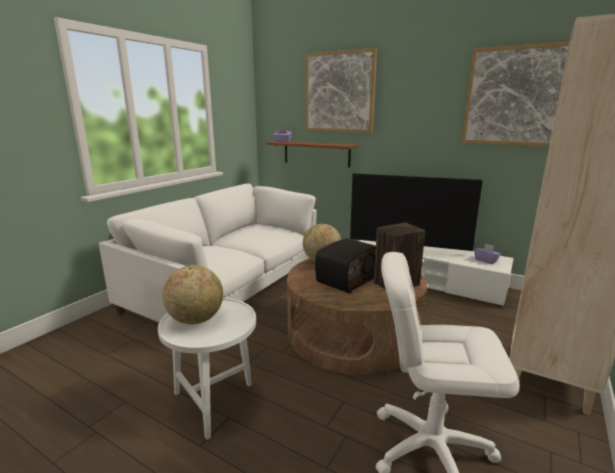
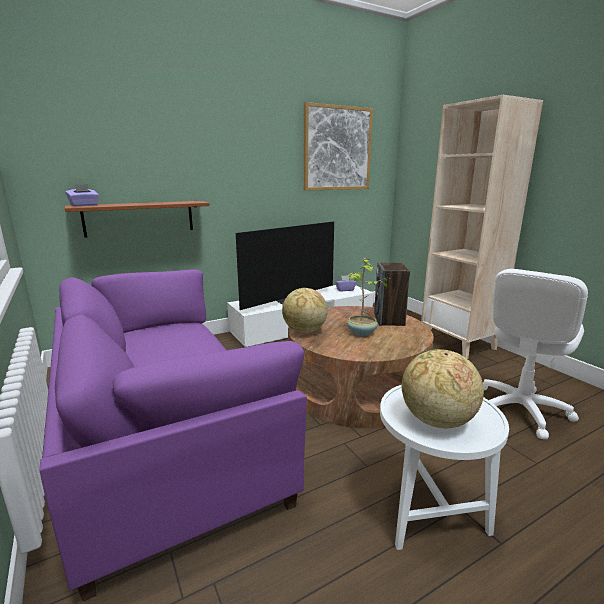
camera: 60 degrees left, 0 degrees up
white sofa [99,183,317,322] -> purple sofa [39,269,307,601]
picture [306,48,377,132] -> none
radio [315,238,376,293] -> potted plant [347,258,388,336]

